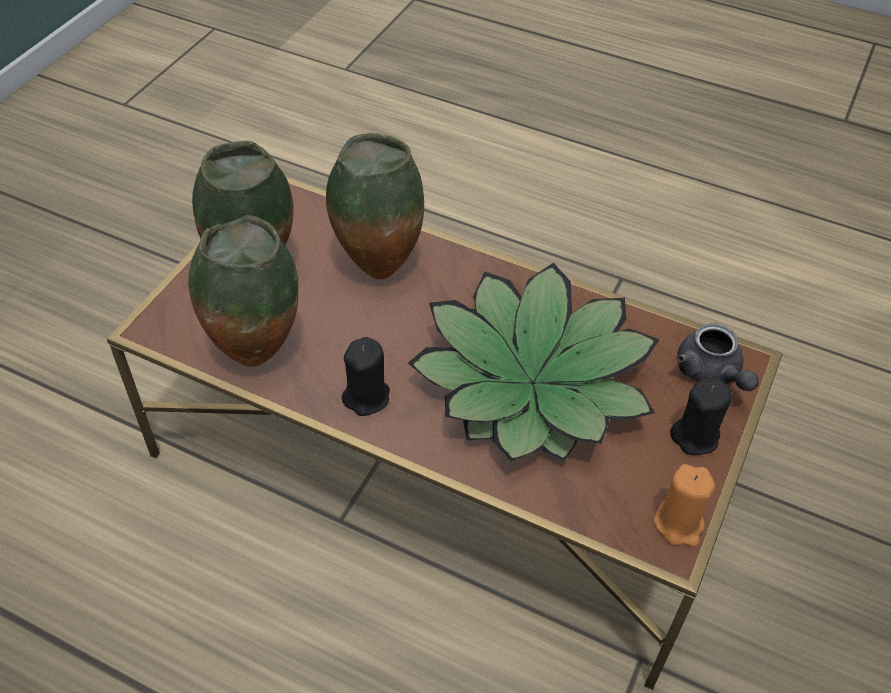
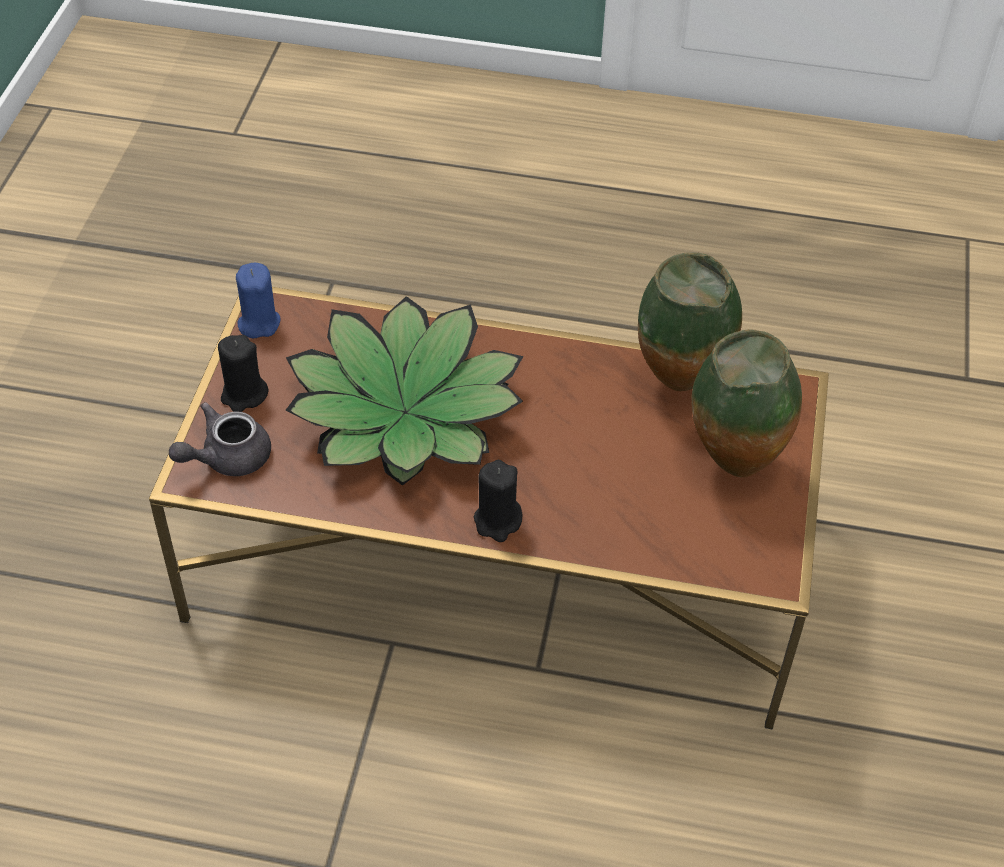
camera: 165 degrees right, 0 degrees up
vase [326,133,424,279] -> none
black candle [342,337,390,416] -> black candle moved to [474,460,523,542]
orange candle [654,464,715,547] -> blue candle [236,263,280,338]
grey teapot [678,323,759,391] -> grey teapot turned 90 degrees counterclockwise [169,402,271,476]

